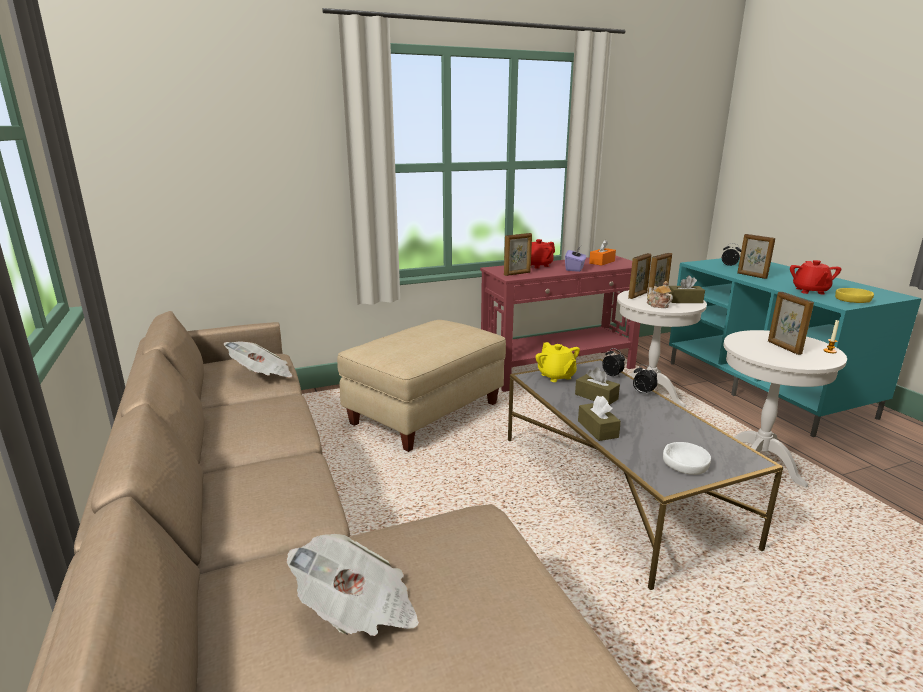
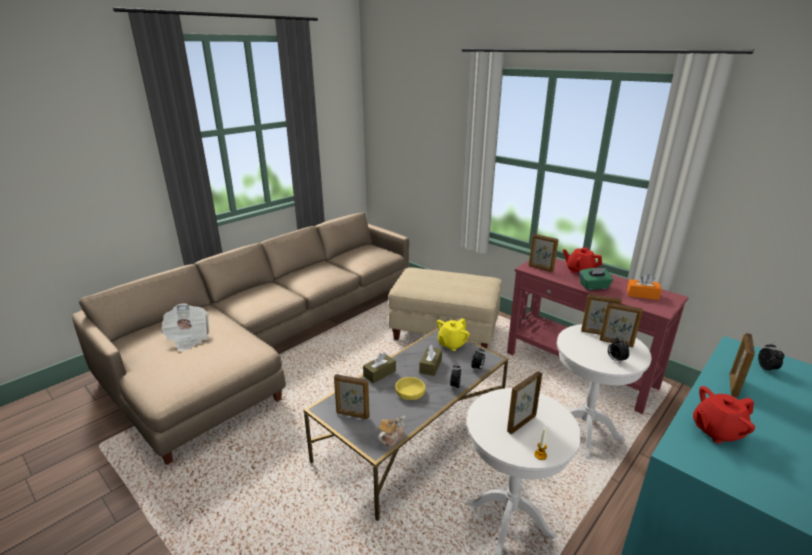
camera: 65 degrees right, 5 degrees up
newspaper [224,341,292,377] -> none
purple tissue box [565,246,587,272] -> green tissue box [580,268,613,290]
teapot [647,281,673,308] -> teapot moved to [378,416,405,447]
white bowl [663,442,711,475] -> picture frame [334,374,369,419]
brown tissue box [669,275,705,303] -> alarm clock [608,336,629,364]
yellow bowl [835,288,874,303] -> yellow bowl moved to [395,377,426,400]

